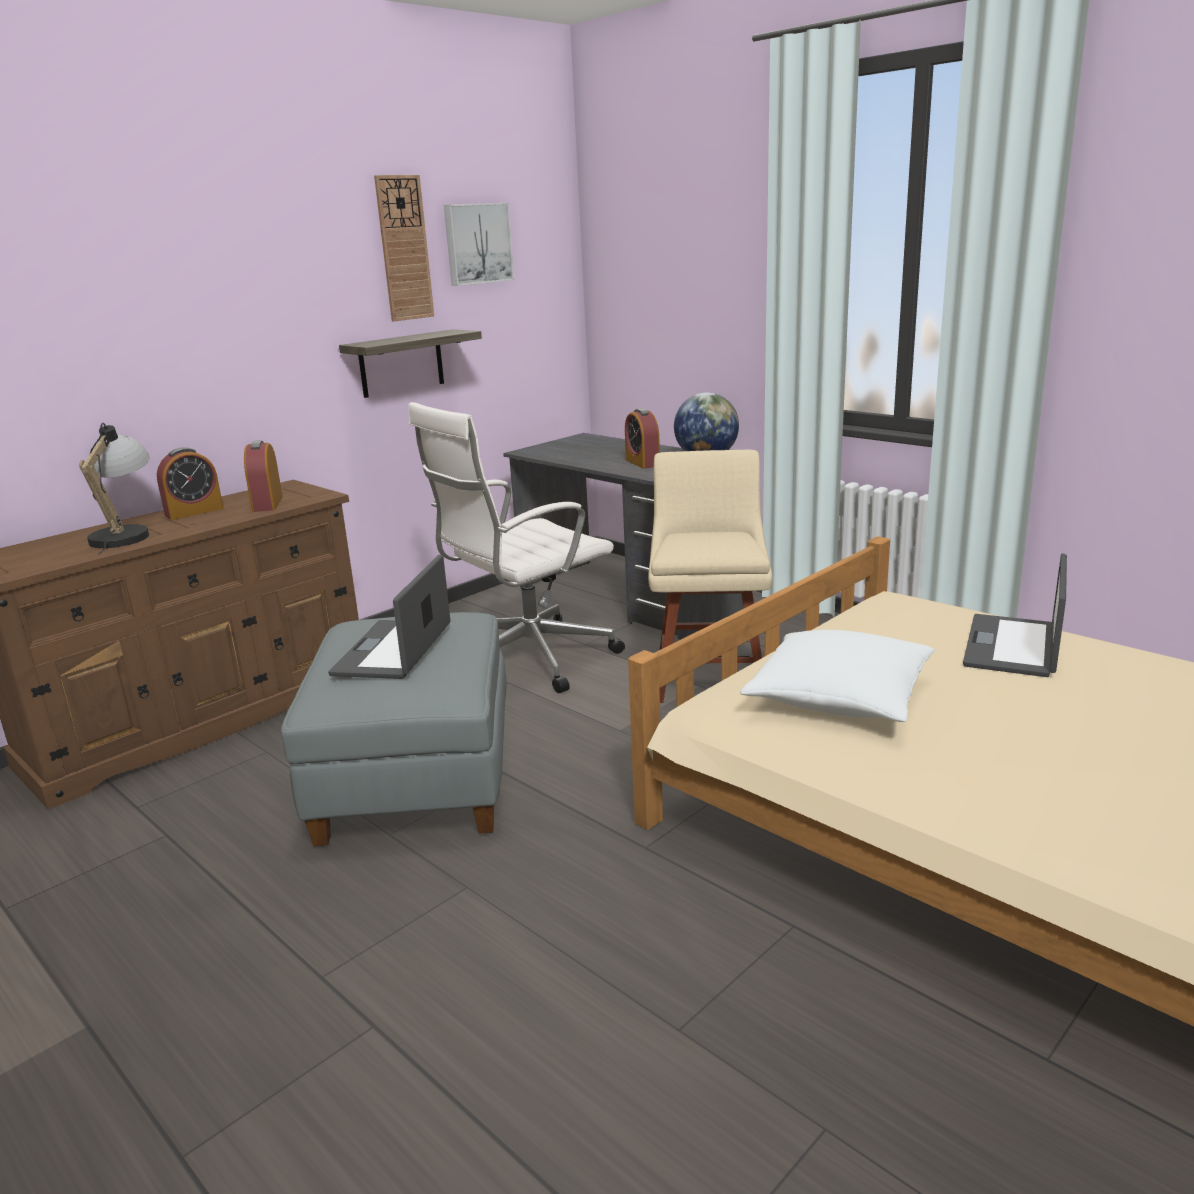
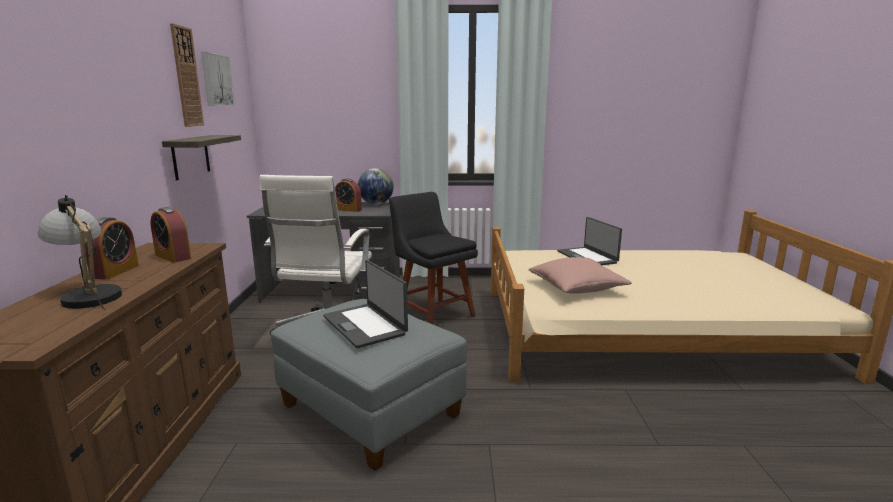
camera: 45 degrees left, 5 degrees down
beige chair [648,450,772,703] -> black chair [389,192,478,324]
white pillow [740,630,935,722] -> pink pillow [528,257,632,294]

